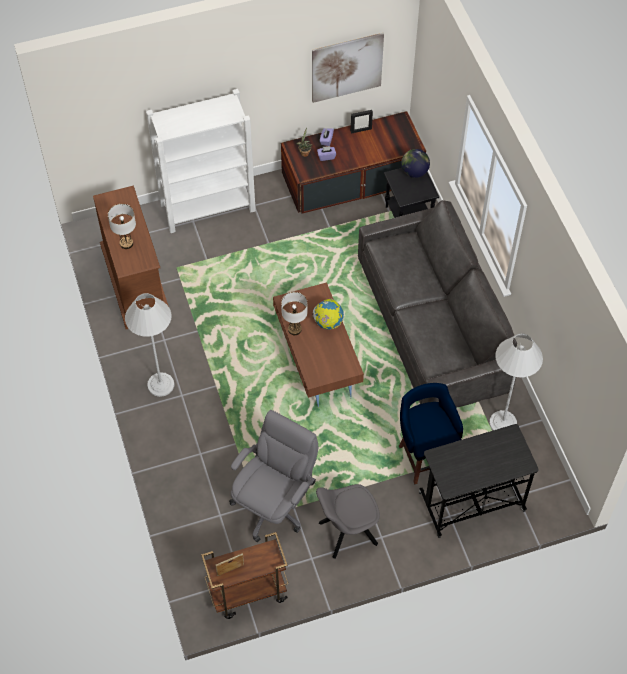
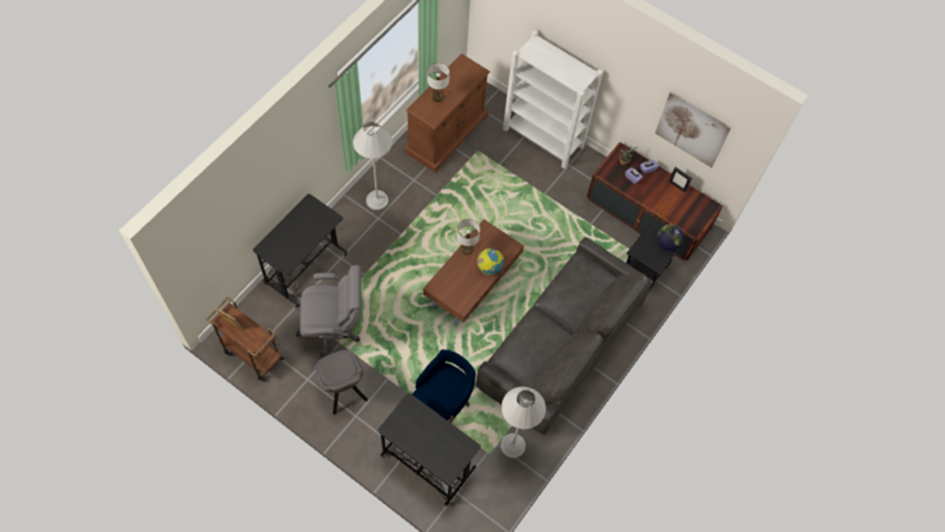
camera: 50 degrees right, 5 degrees up
grey chair [316,484,380,559] -> grey chair turned 150 degrees counterclockwise [315,350,368,415]
none -> black desk [253,194,348,308]

